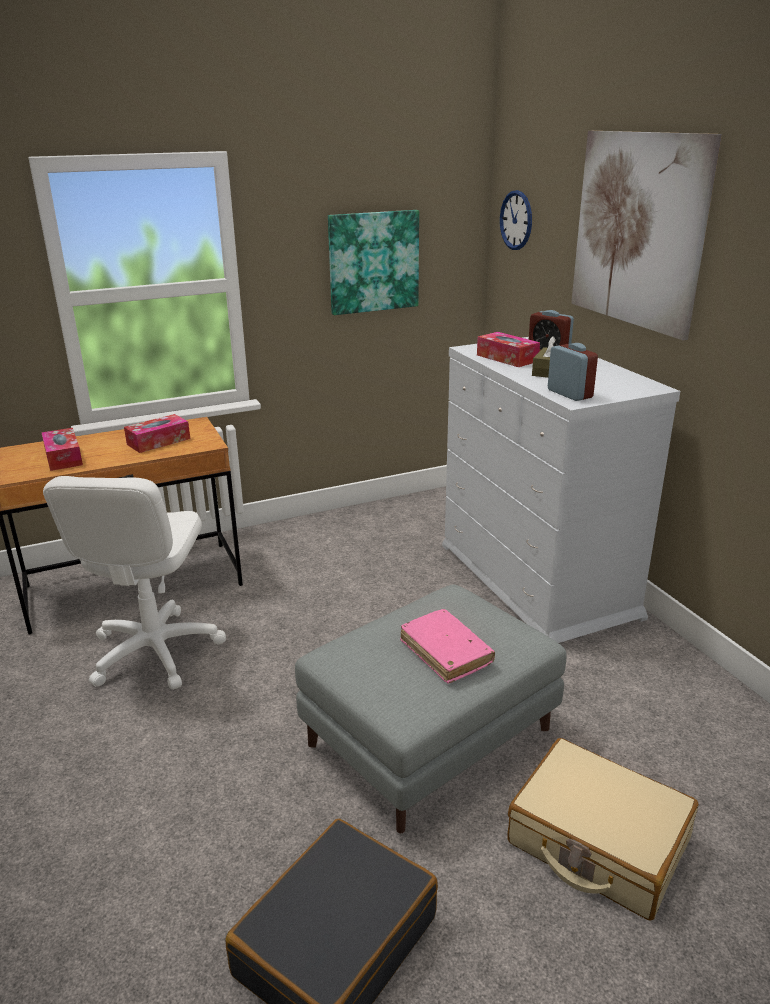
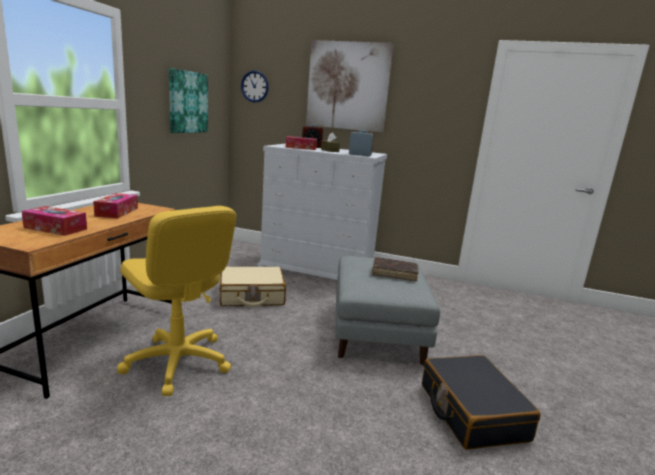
camera: 50 degrees left, 10 degrees down
white office chair [43,476,226,690] -> yellow office chair [117,206,236,396]
pink book [400,609,495,683] -> brown book [372,257,419,281]
beige suitcase [507,738,699,920] -> beige suitcase moved to [219,267,286,307]

